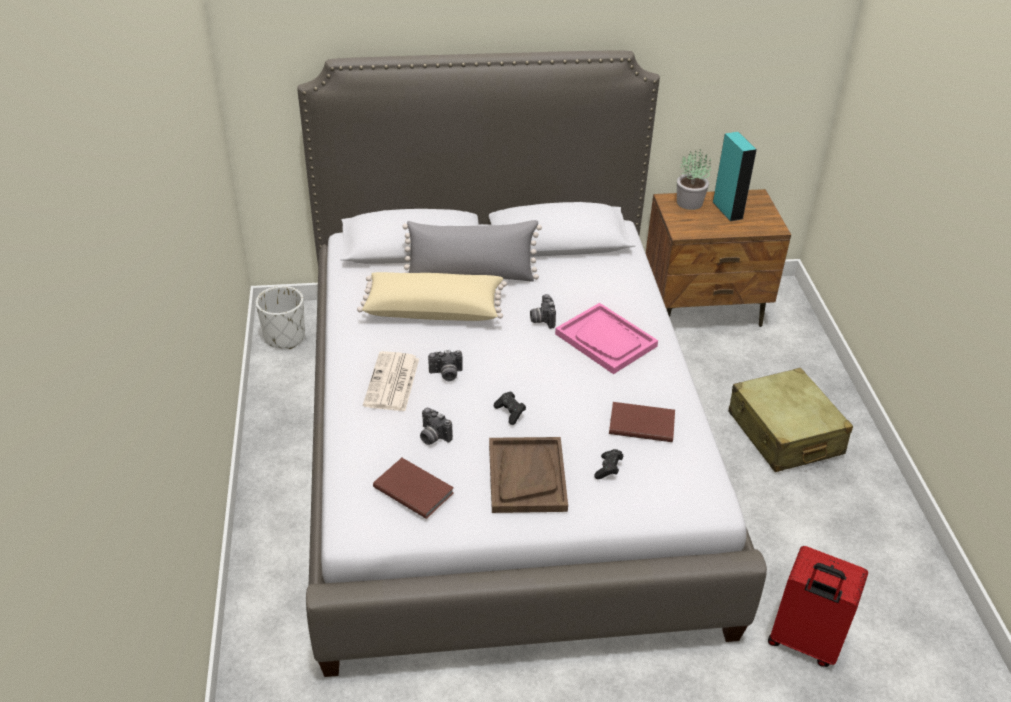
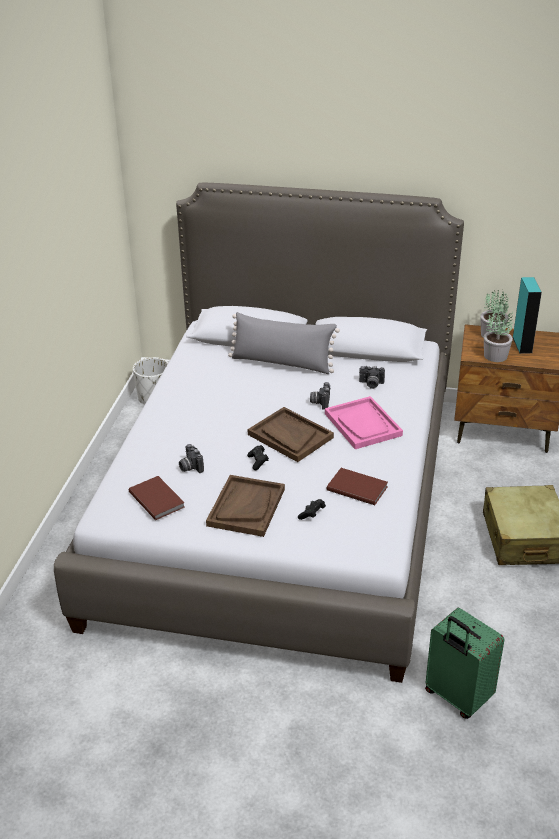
camera: 20 degrees right, 5 degrees down
beige pillow [357,272,507,321] -> none
newspaper [363,351,419,411] -> none
camera [428,350,463,382] -> camera moved to [359,366,385,389]
red suitcase [768,546,868,667] -> green suitcase [425,608,504,719]
none -> brown tray [248,407,334,462]
none -> potted plant [484,309,513,362]

